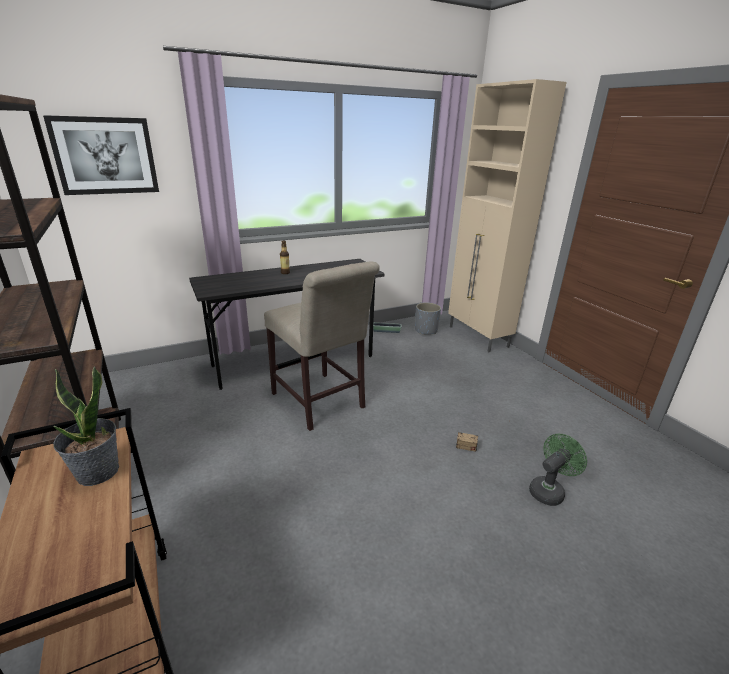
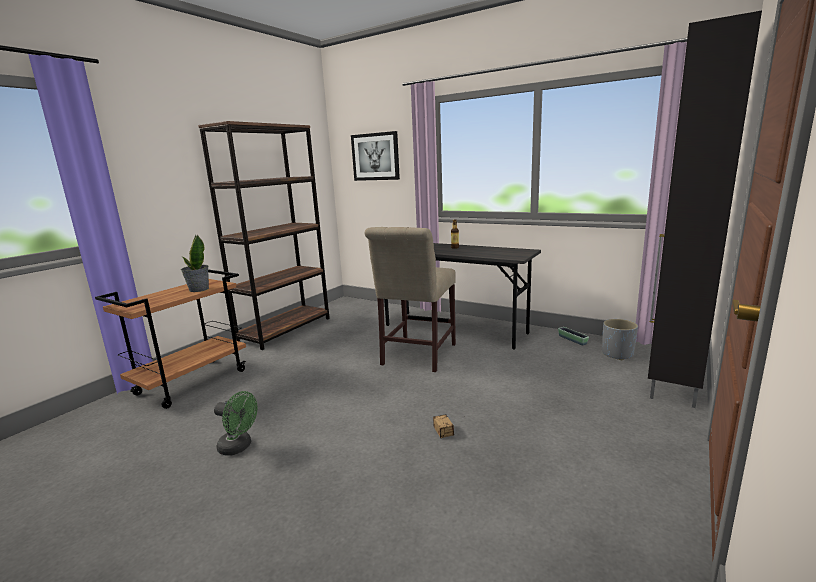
camera: 60 degrees right, 10 degrees down
beige cabinet [448,79,567,352] -> black cabinet [648,11,762,408]
green fan [529,434,587,506] -> green fan moved to [214,391,257,455]

